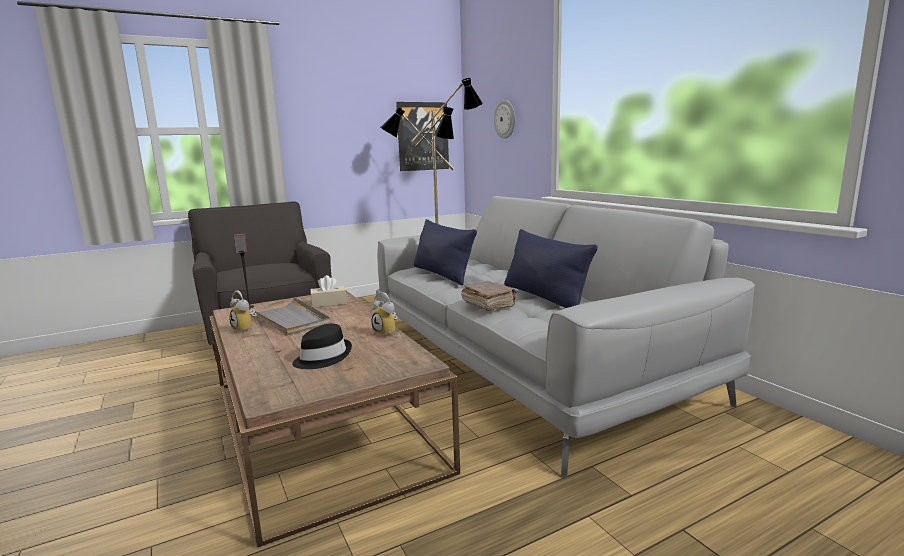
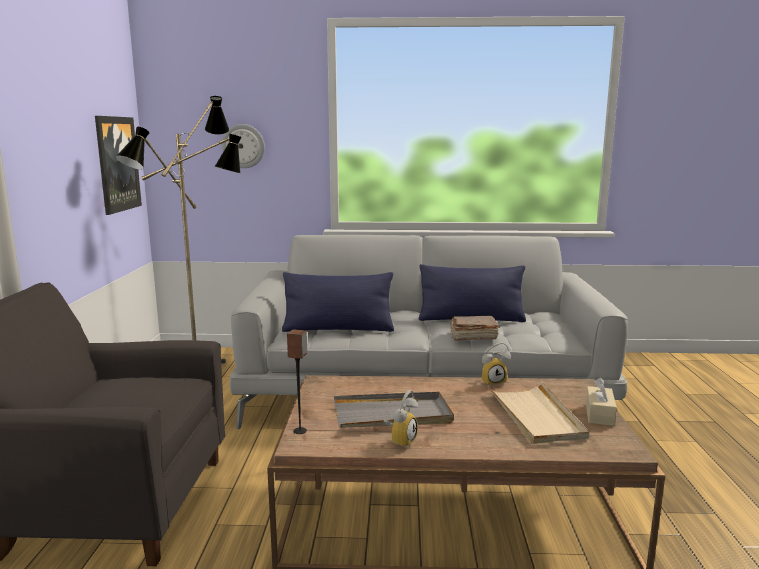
camera: 60 degrees left, 0 degrees up
alarm clock [229,291,257,333] -> alarm clock turned 45 degrees counterclockwise [384,390,419,449]
black hat [292,324,352,369] -> beige tray [487,381,589,444]
beige tissue box [311,275,347,308] -> beige tissue box moved to [586,378,617,426]

